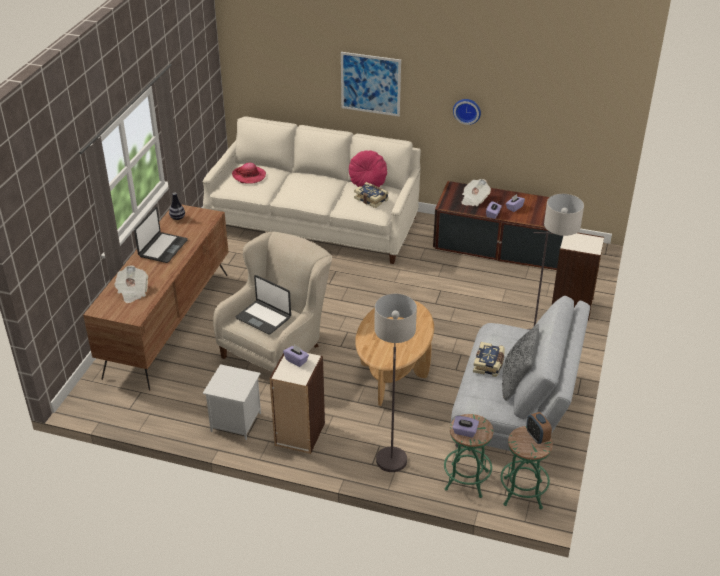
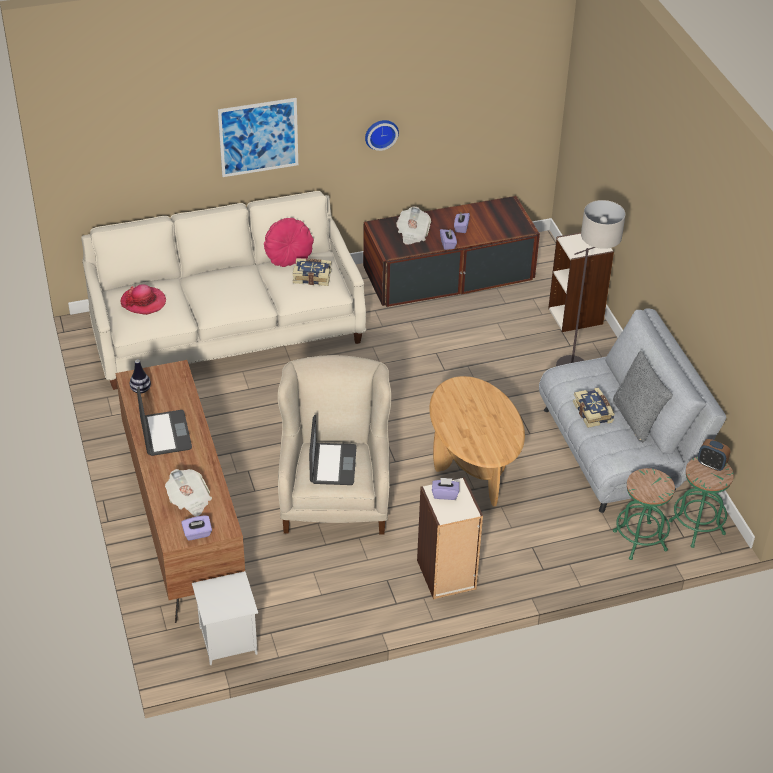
camera: 35 degrees left, 5 degrees up
grey nightstand [203,364,261,440] -> grey nightstand moved to [192,571,258,665]
laptop [236,275,291,335] -> laptop turned 90 degrees counterclockwise [309,415,357,485]
grey floor lamp [374,294,417,472] -> none
purple tissue box [453,416,479,437] -> purple tissue box moved to [181,516,212,541]

